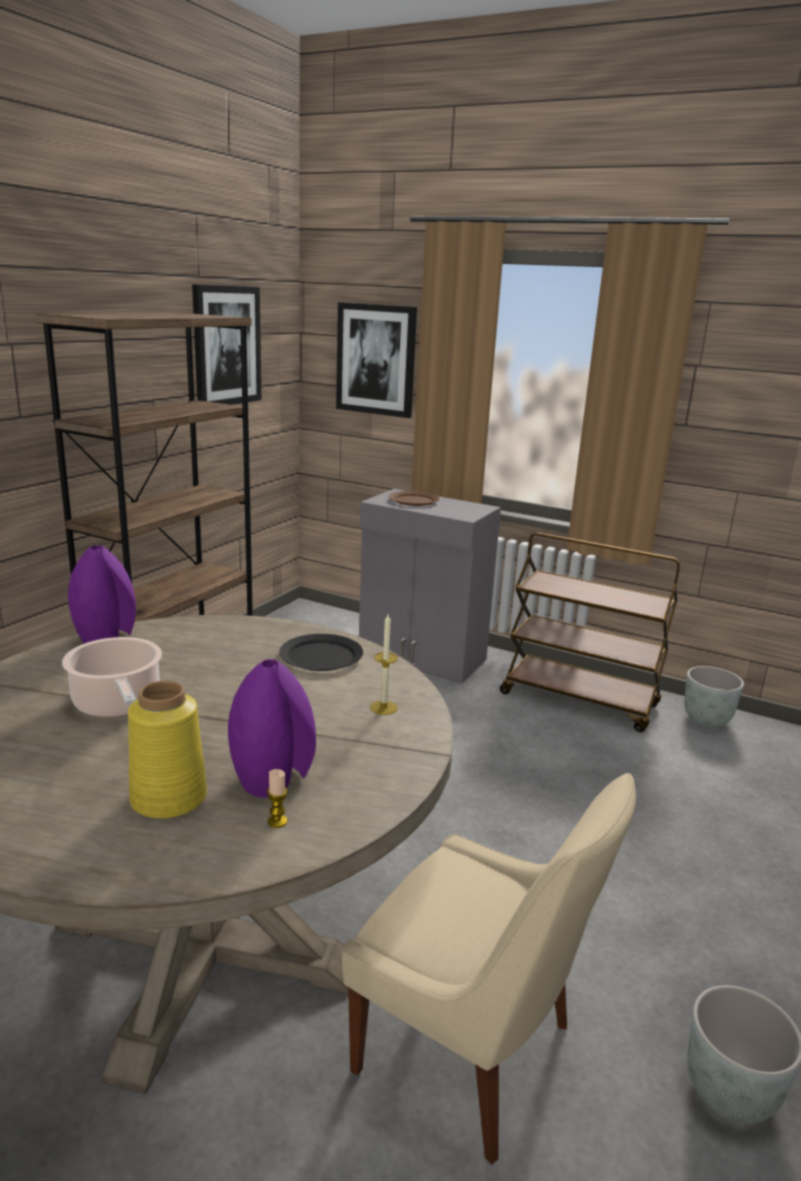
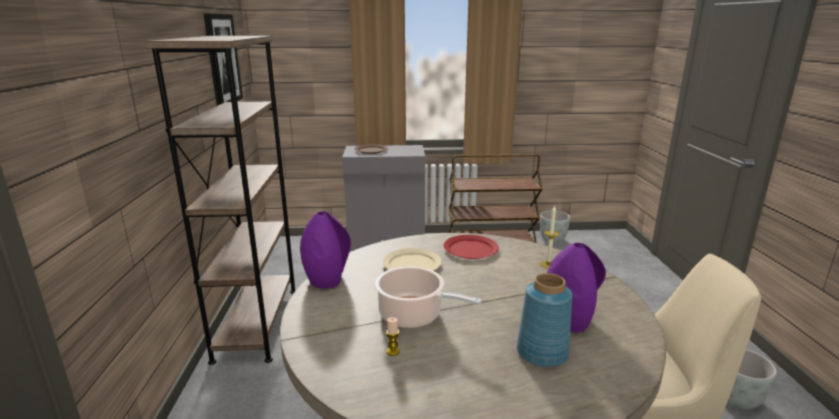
camera: 30 degrees left, 0 degrees up
yellow vase [128,681,207,819] -> blue vase [517,273,573,367]
candle [267,769,287,828] -> candle moved to [386,317,400,356]
black plate [279,634,363,671] -> red plate [444,235,499,259]
picture [336,302,417,418] -> none
none -> beige plate [383,248,441,271]

